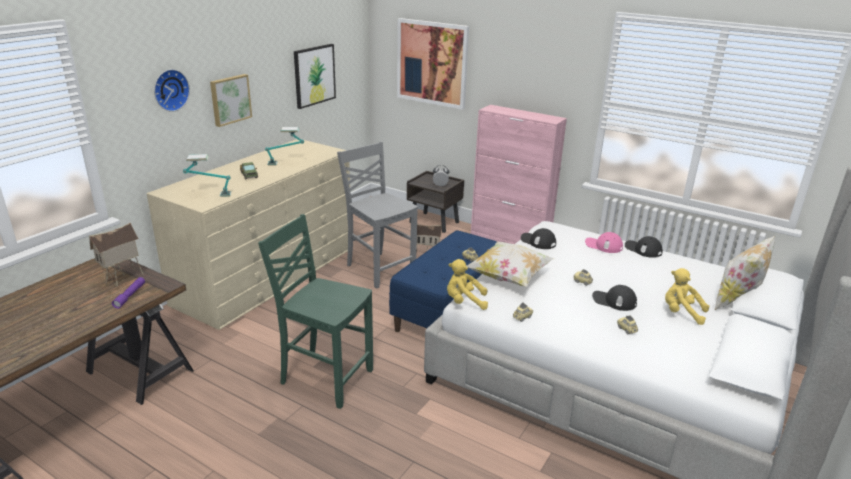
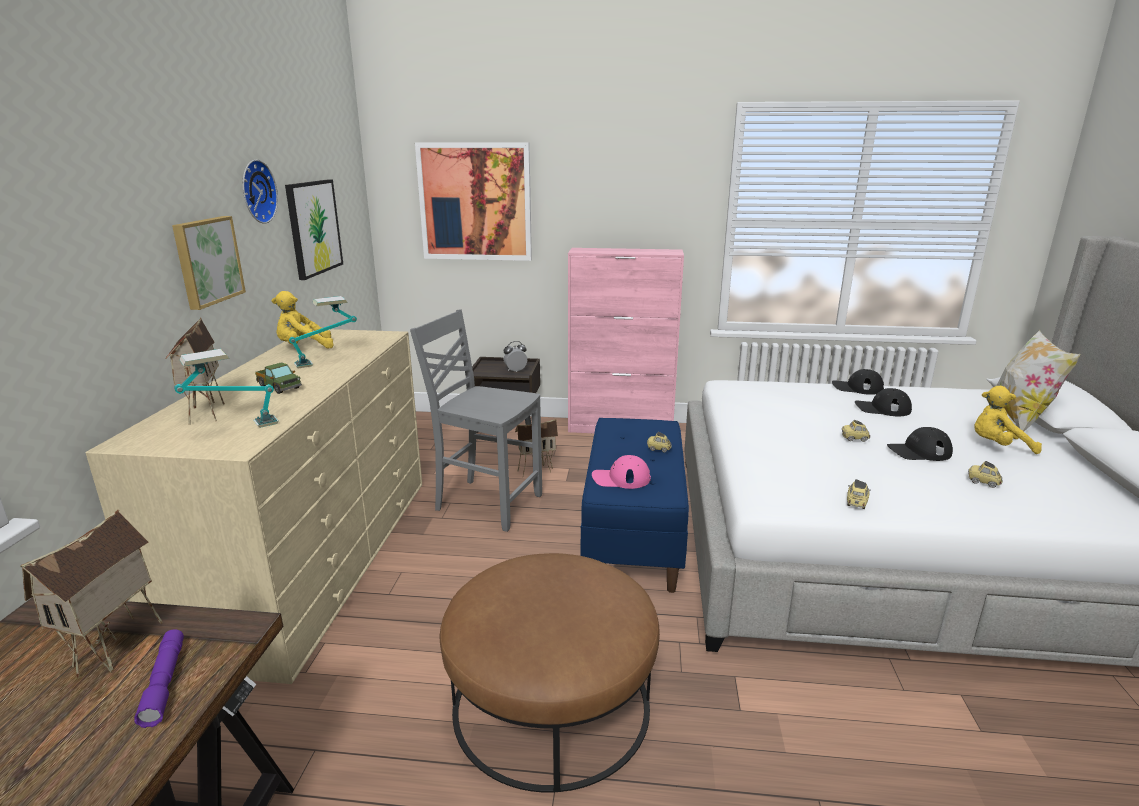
camera: 25 degrees left, 5 degrees down
wall clock [154,69,190,112] -> wall clock moved to [243,160,278,224]
green chair [258,214,373,409] -> brown ottoman [440,553,660,793]
yellow plush toy [447,259,488,310] -> yellow plush toy moved to [272,291,334,349]
pillow [466,241,554,287] -> none
black cap [521,228,556,249] -> black cap moved to [855,388,912,416]
pink cap [585,232,623,253] -> pink cap moved to [592,455,651,489]
none -> toy house [165,317,225,425]

